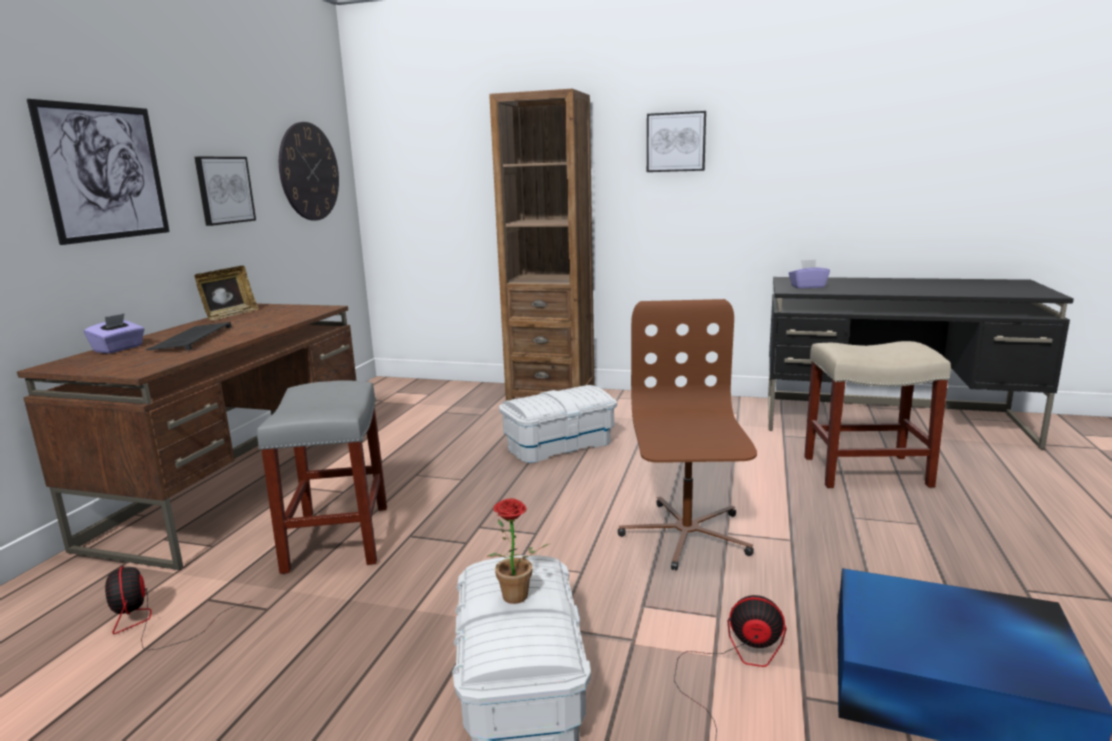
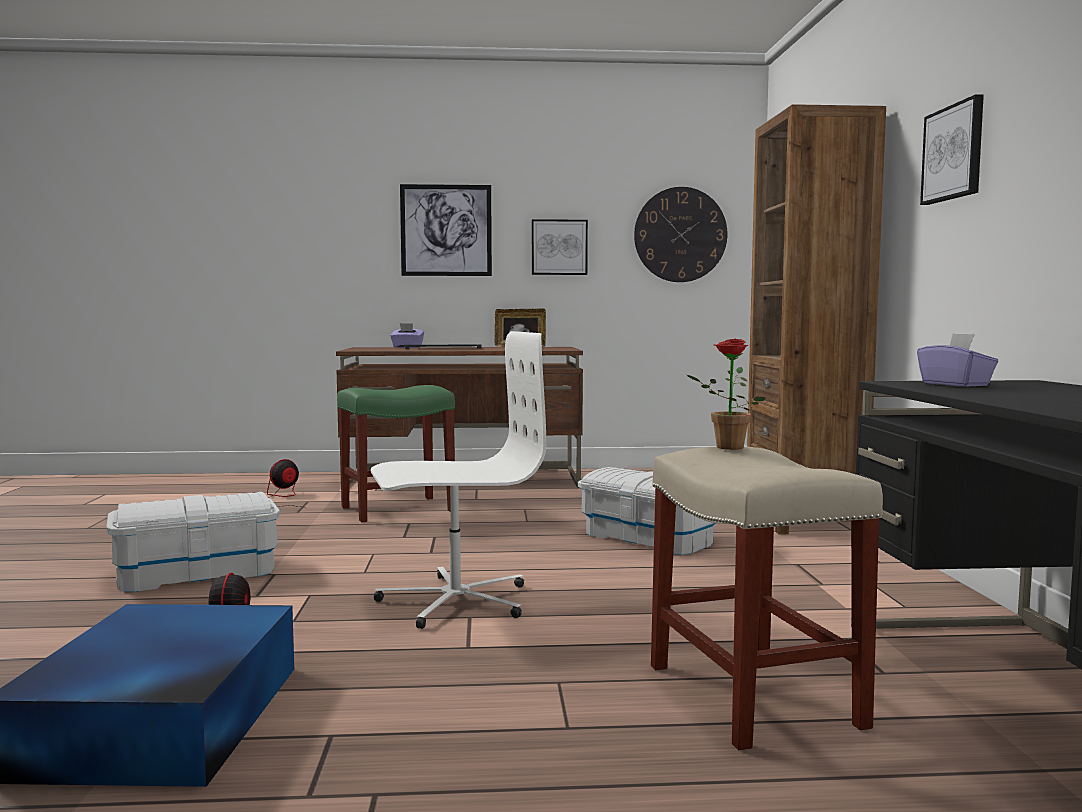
camera: 70 degrees right, 10 degrees down
grey stool [257,380,387,574] -> green stool [337,385,455,522]
potted plant [487,498,549,604] -> potted plant moved to [687,338,765,450]
brown office chair [618,299,757,570] -> white office chair [371,331,546,629]

